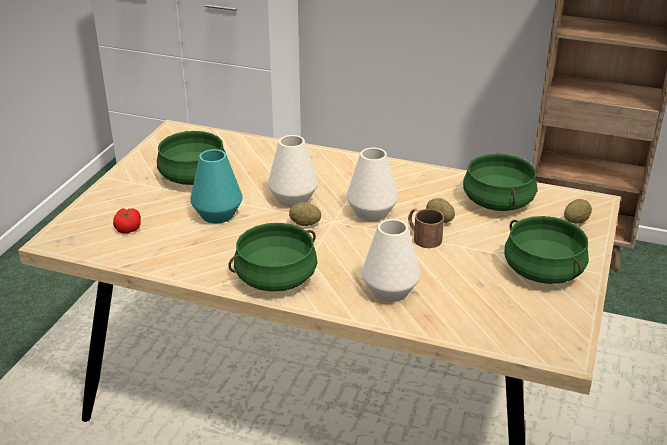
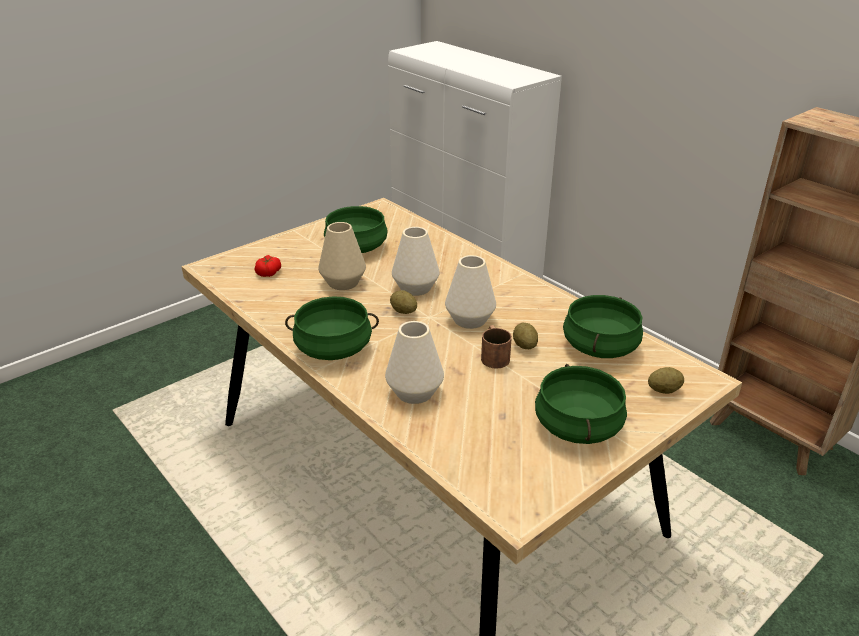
camera: 30 degrees right, 0 degrees up
turquoise vase [190,149,242,223] -> beige vase [318,222,366,290]

